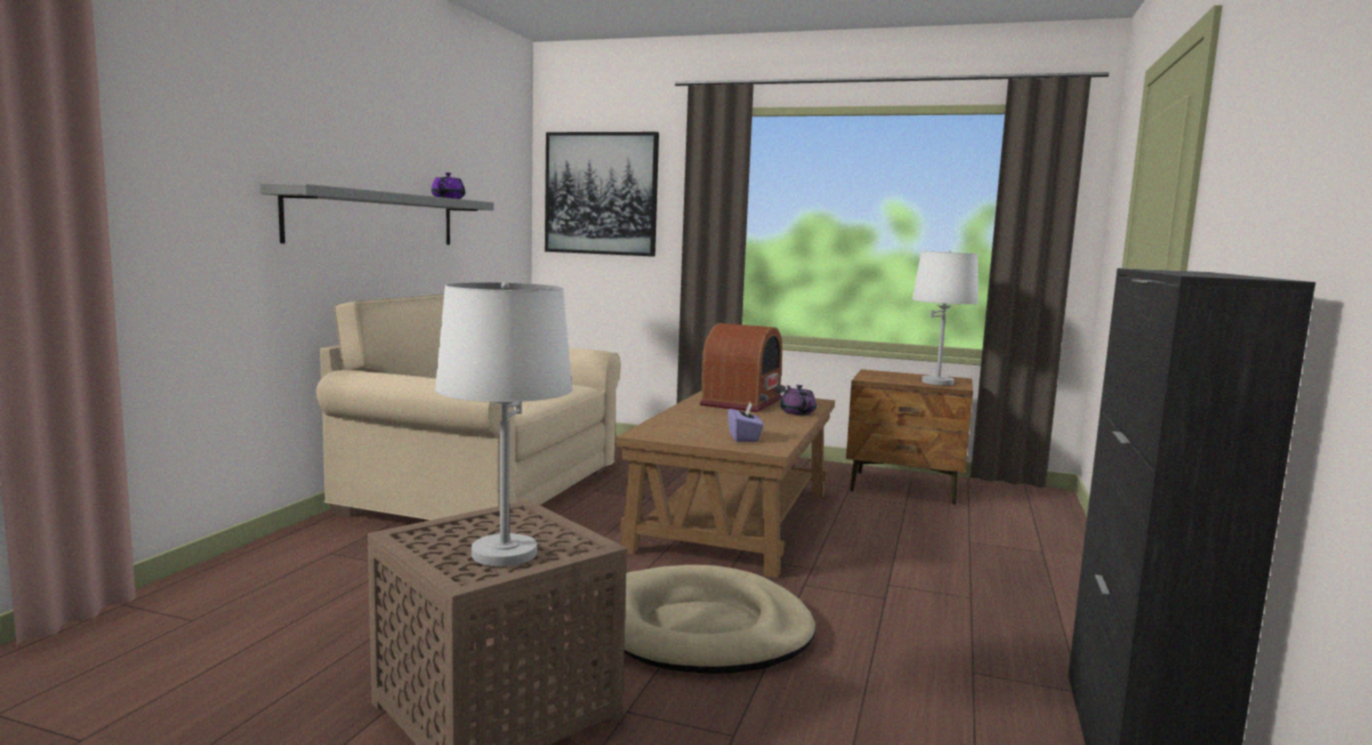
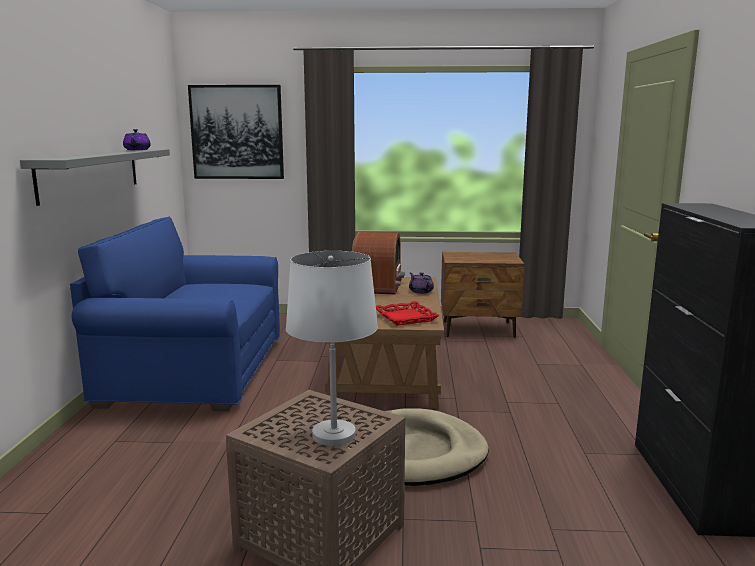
camera: 15 degrees left, 5 degrees up
beige sofa [316,294,621,520] -> blue sofa [70,216,280,412]
purple tissue box [728,402,763,442] -> red tray [376,301,440,326]
white table lamp [912,251,979,385] -> none

